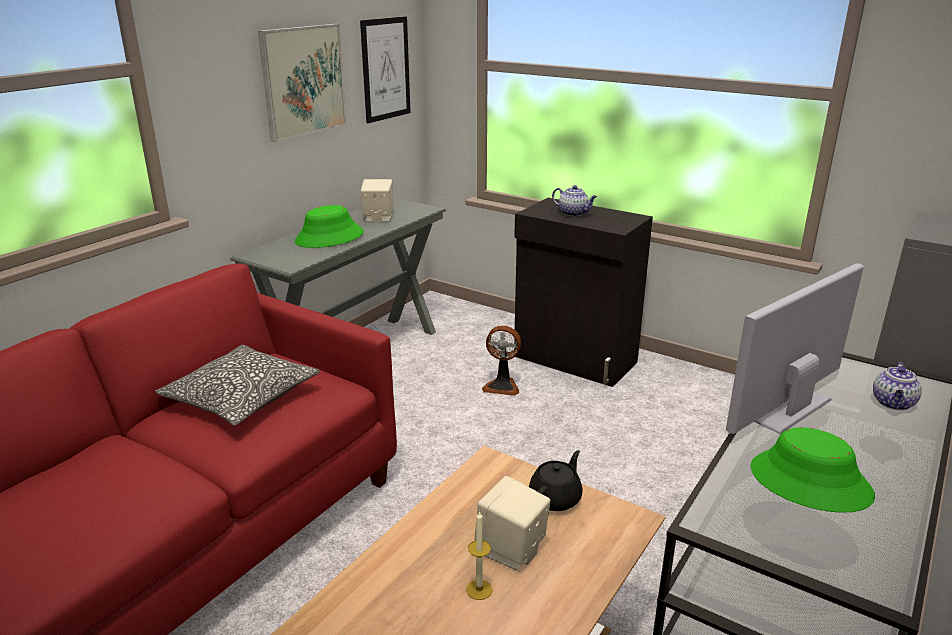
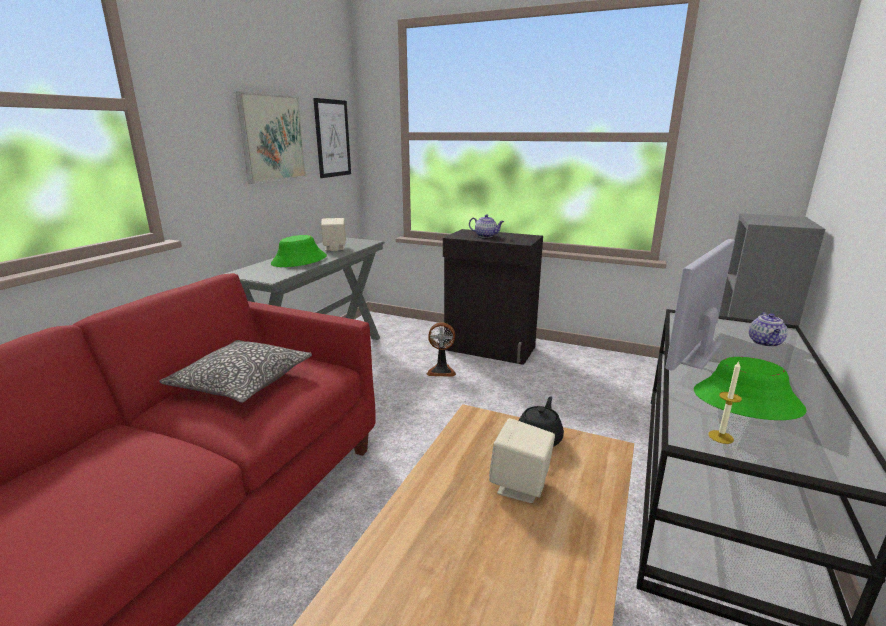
camera: 10 degrees left, 5 degrees down
candle [466,511,493,600] -> candle moved to [708,362,742,444]

